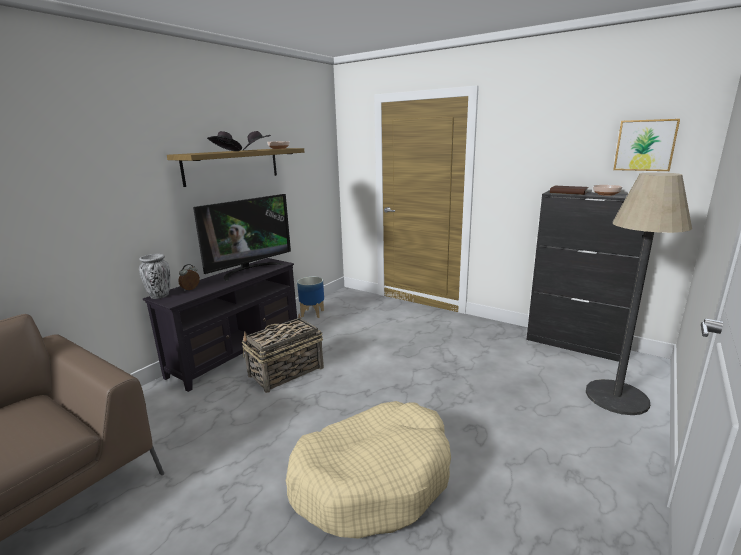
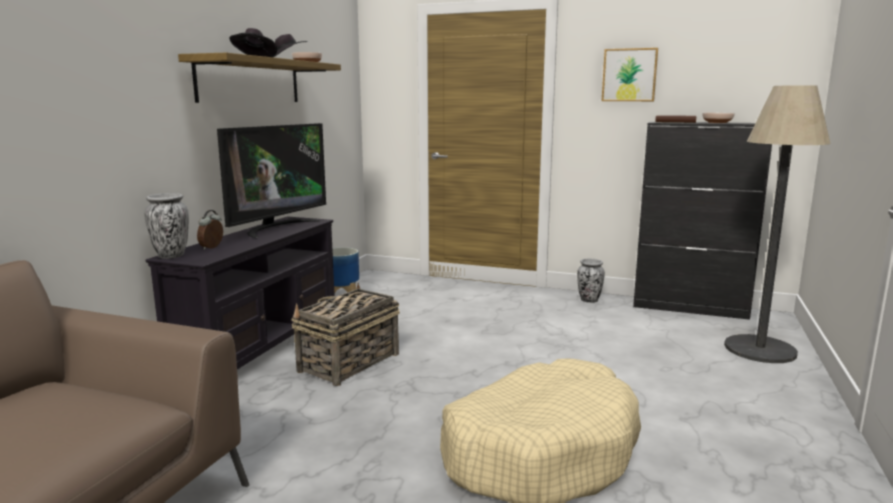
camera: 15 degrees left, 5 degrees down
picture [613,119,680,171] -> picture moved to [602,48,658,101]
none -> vase [577,259,605,303]

